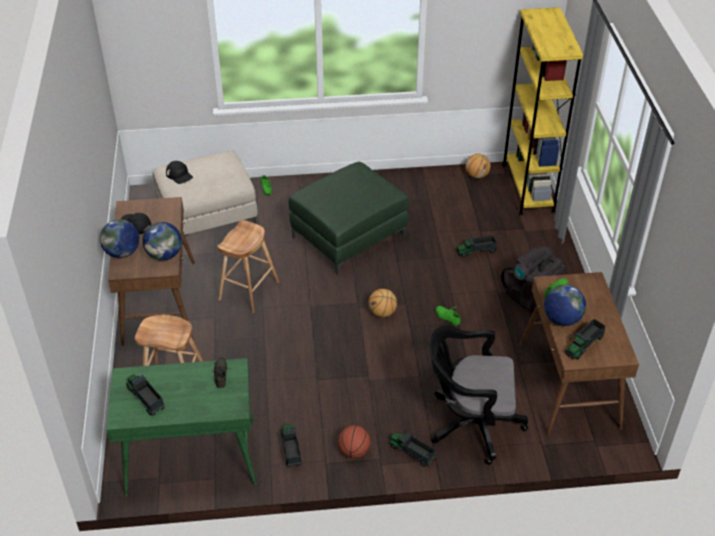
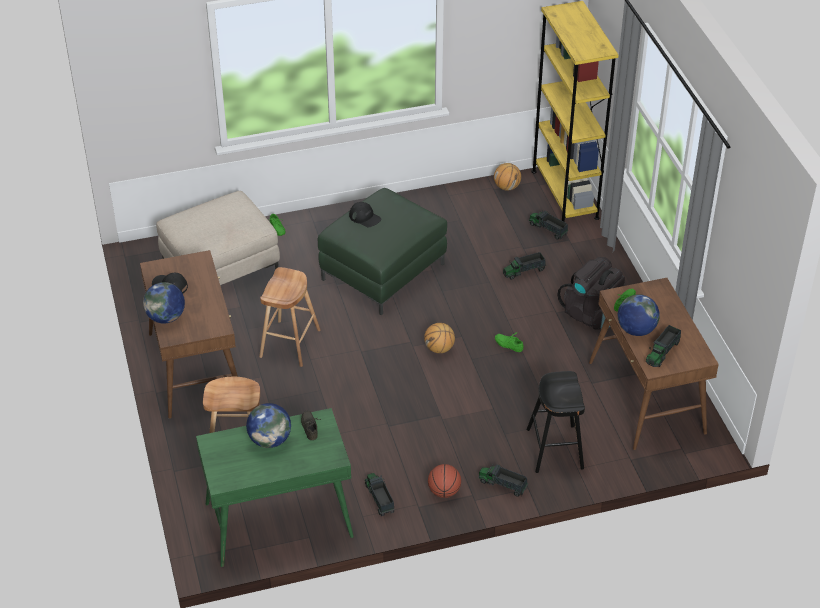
camera: 10 degrees left, 0 degrees up
toy truck [126,374,165,416] -> toy truck moved to [529,211,568,240]
globe [143,222,182,261] -> globe moved to [246,403,291,448]
black cap [166,161,193,184] -> black cap moved to [349,202,381,227]
black office chair [429,325,528,465] -> black stool [526,371,585,473]

